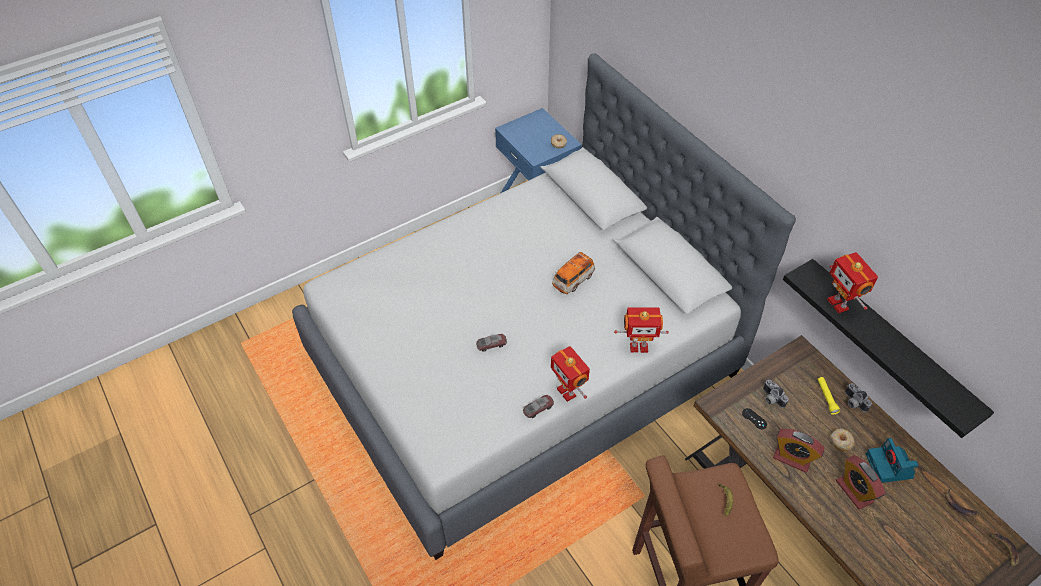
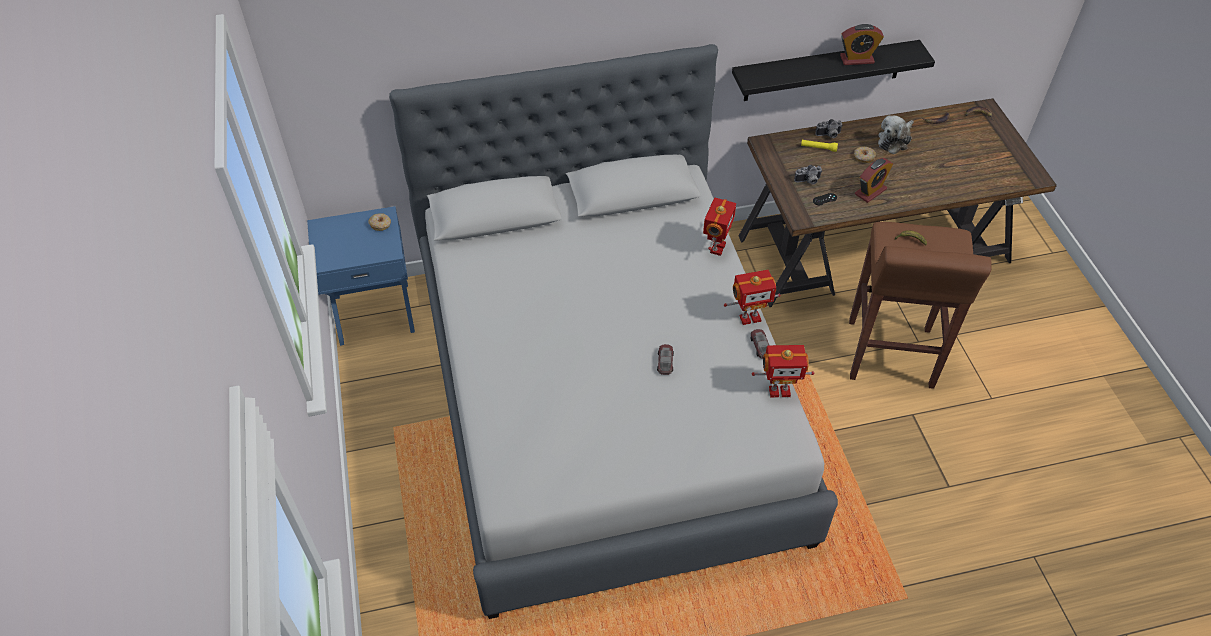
camera: 70 degrees left, 0 degrees up
toy car [552,252,595,294] -> none
toy robot [827,252,878,313] -> toy robot moved to [752,345,814,397]
alarm clock [836,455,885,510] -> alarm clock moved to [840,24,884,65]
camera [866,438,919,483] -> plush toy [878,116,914,154]

